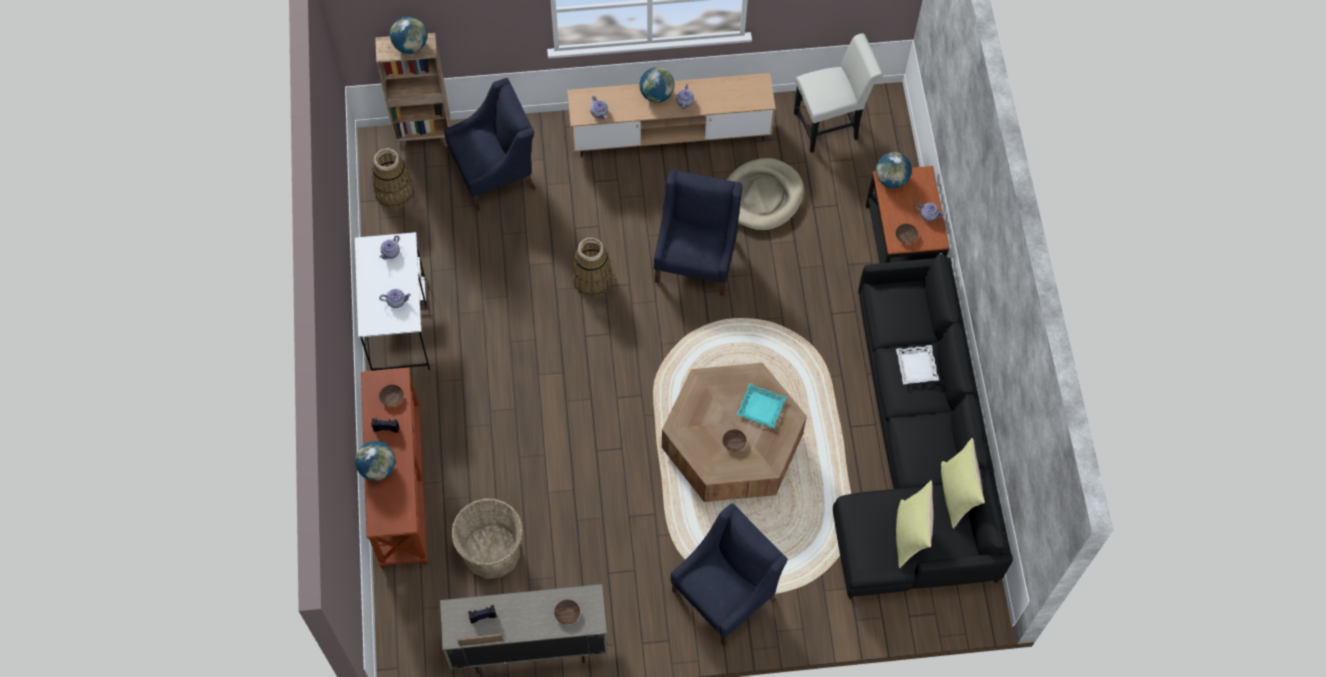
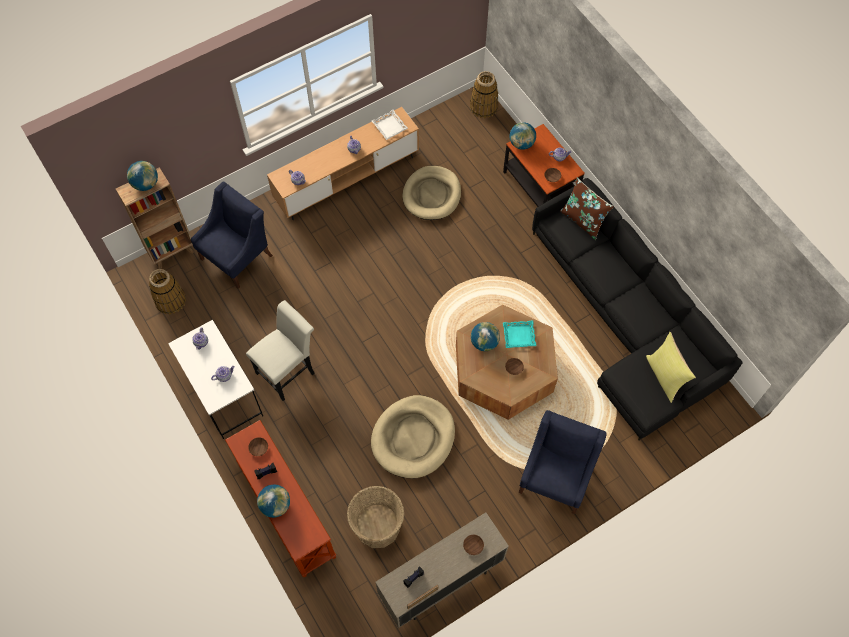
camera: 25 degrees left, 0 degrees up
basket [572,238,613,297] -> basket moved to [470,71,498,118]
globe [639,67,675,103] -> globe moved to [471,322,500,351]
blue armchair [654,170,742,296] -> none
white chair [794,33,883,153] -> white chair moved to [246,300,315,401]
white tray [896,345,939,384] -> white tray moved to [372,110,408,140]
yellow pillow [941,438,985,529] -> none
none -> beige dog bed [371,395,455,479]
none -> brown pillow [560,178,614,240]

